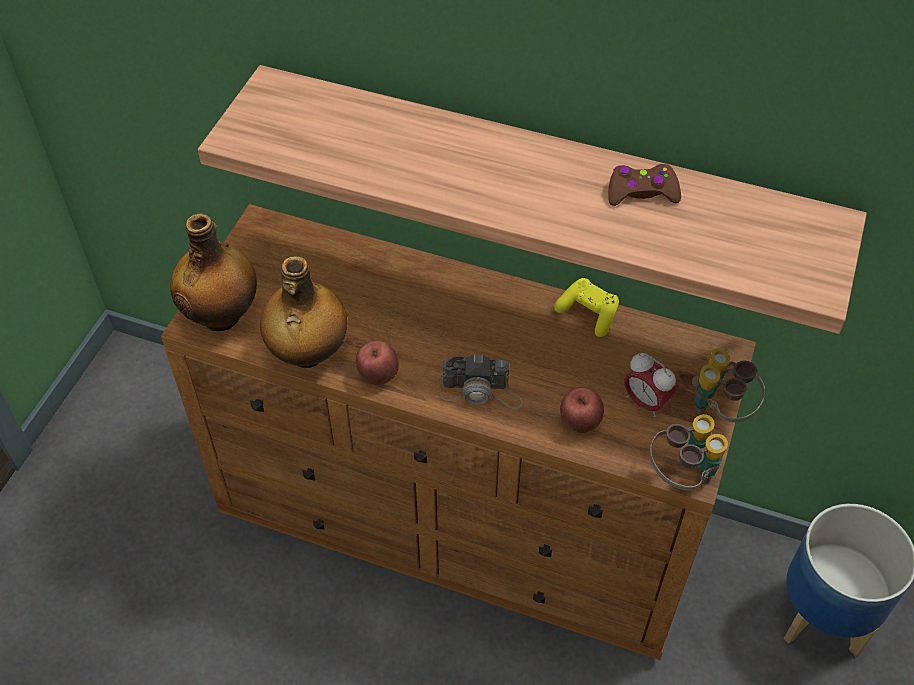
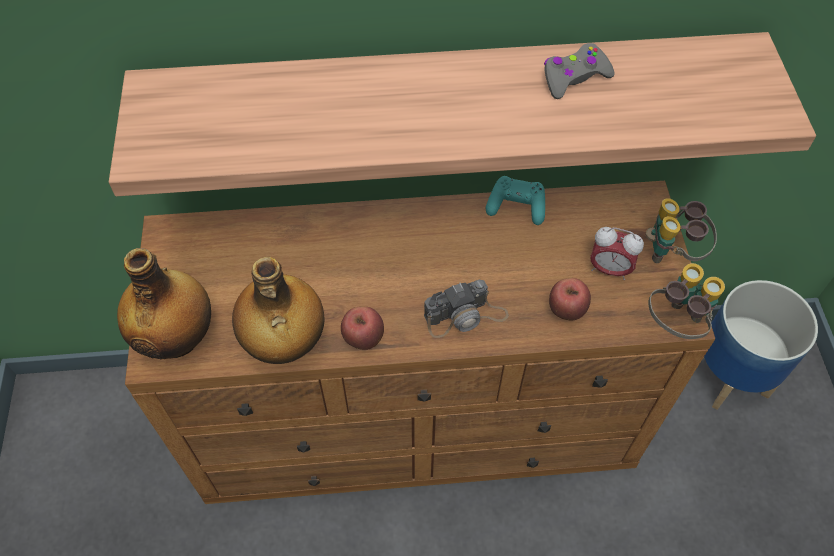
camera: 25 degrees left, 5 degrees up
yellow game controller [554,278,619,337] -> turquoise game controller [486,176,545,225]
brown game controller [608,164,681,206] -> grey game controller [544,43,615,99]

